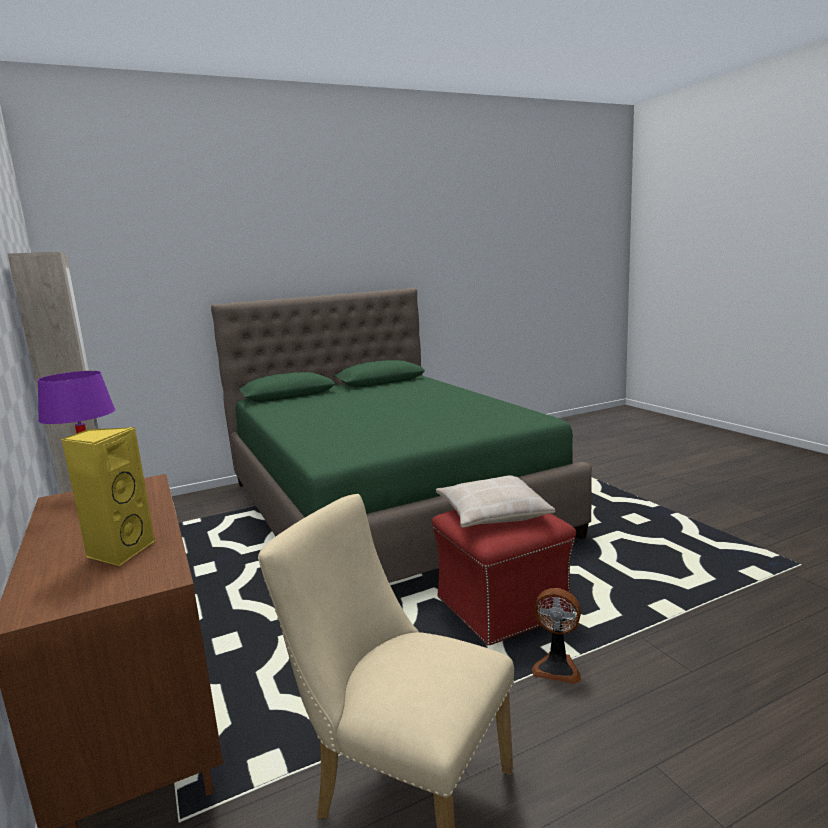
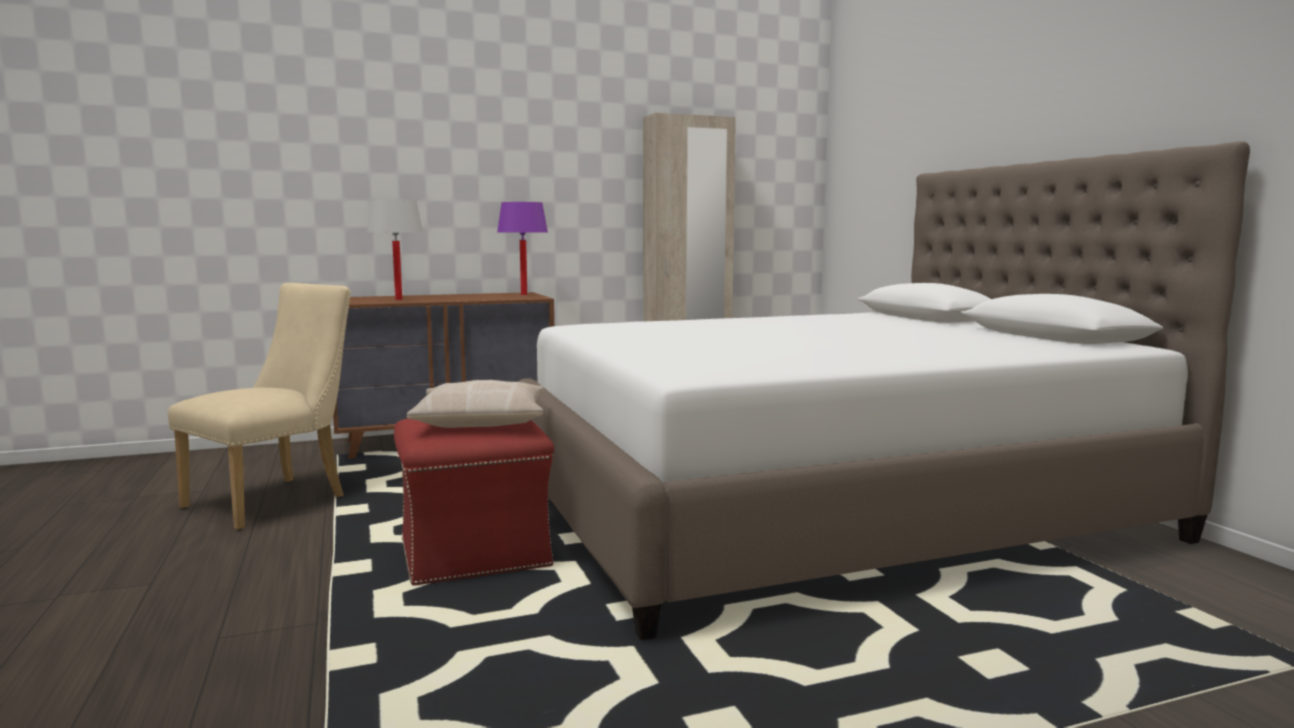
camera: 95 degrees right, 5 degrees down
yellow speaker [61,427,156,566] -> white table lamp [367,199,424,300]
green bed [211,288,592,583] -> white bed [518,141,1250,640]
fan [532,588,581,684] -> none

